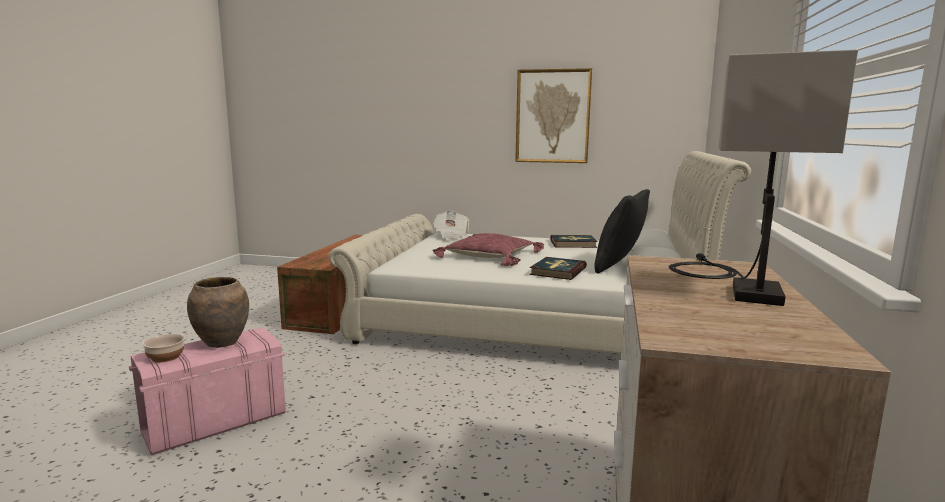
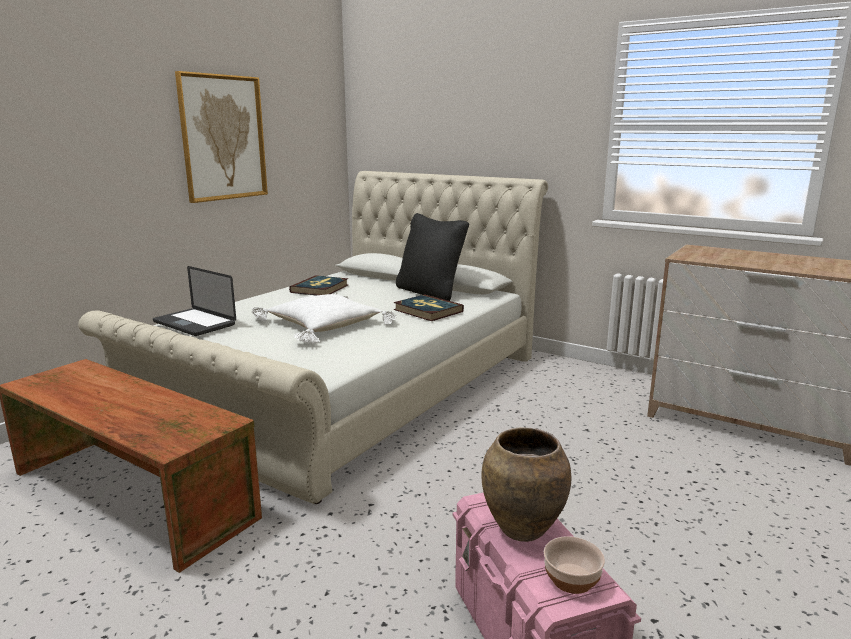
camera: 70 degrees left, 5 degrees up
newspaper [433,211,470,239] -> laptop [153,266,236,336]
red pillow [433,233,544,266] -> white pillow [251,294,397,344]
table lamp [669,50,858,306] -> none

